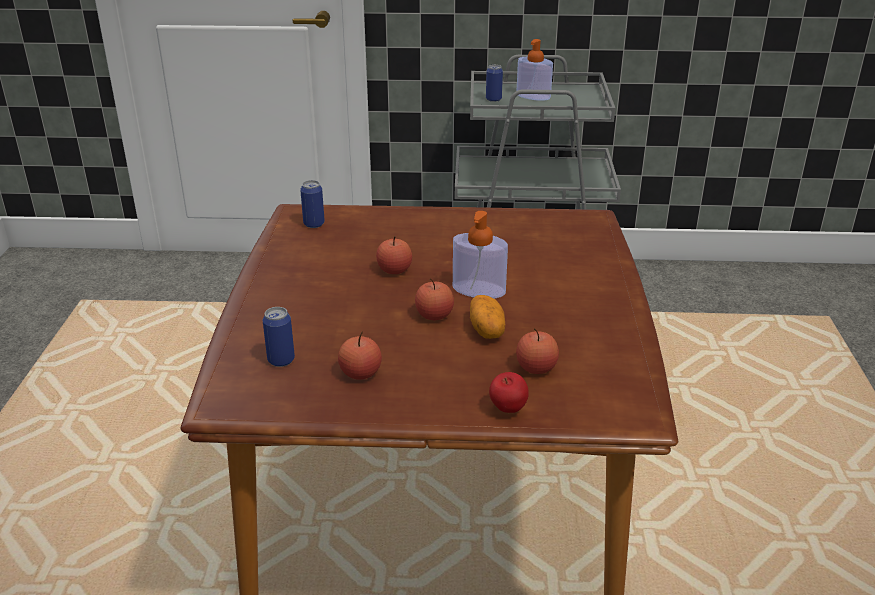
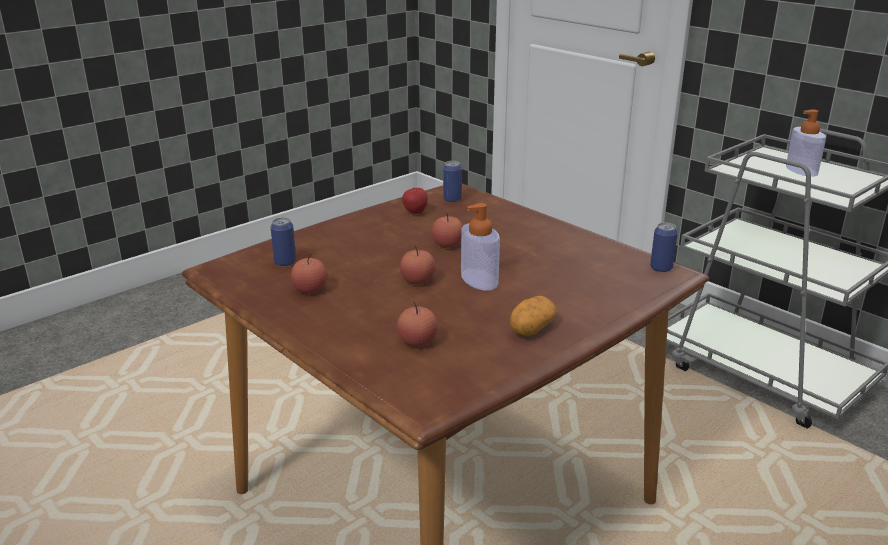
camera: 45 degrees right, 5 degrees down
potato [470,295,505,339] -> potato moved to [510,296,557,336]
can [486,65,503,102] -> can moved to [650,222,678,272]
apple [489,372,529,413] -> apple moved to [402,188,428,214]

